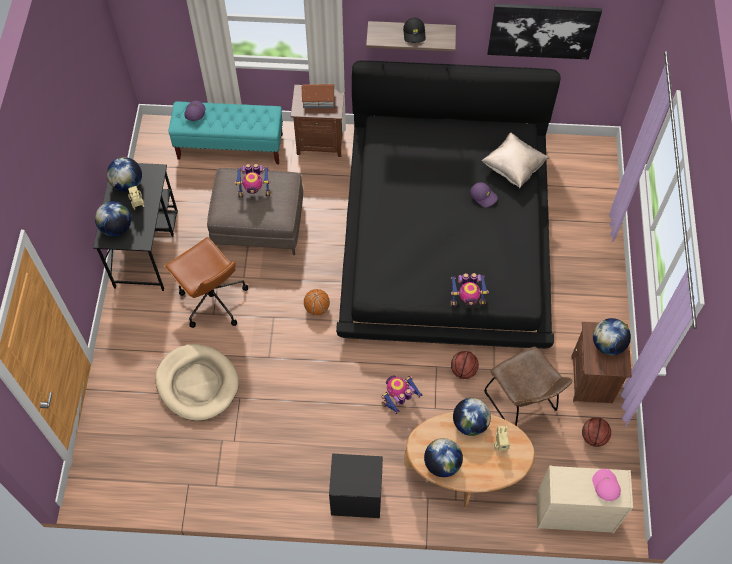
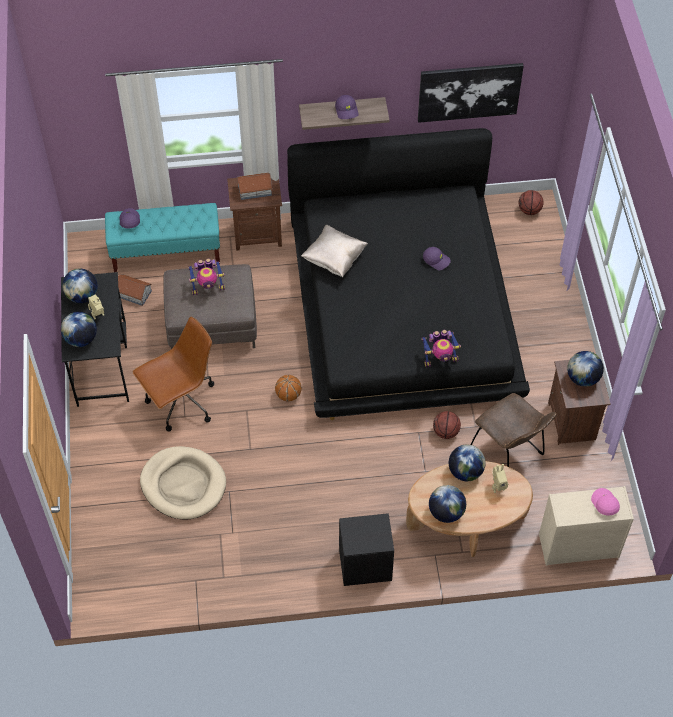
camera: 10 degrees left, 5 degrees down
brown office chair [164,237,248,328] -> brown office chair turned 75 degrees counterclockwise [132,317,214,432]
toy robot [382,376,423,414] -> none
black cap [403,18,426,43] -> purple cap [335,95,359,119]
beige pillow [481,133,550,188] -> beige pillow moved to [301,225,368,278]
basketball [582,417,611,447] -> basketball moved to [519,190,544,215]
none -> toy house [118,274,152,306]

